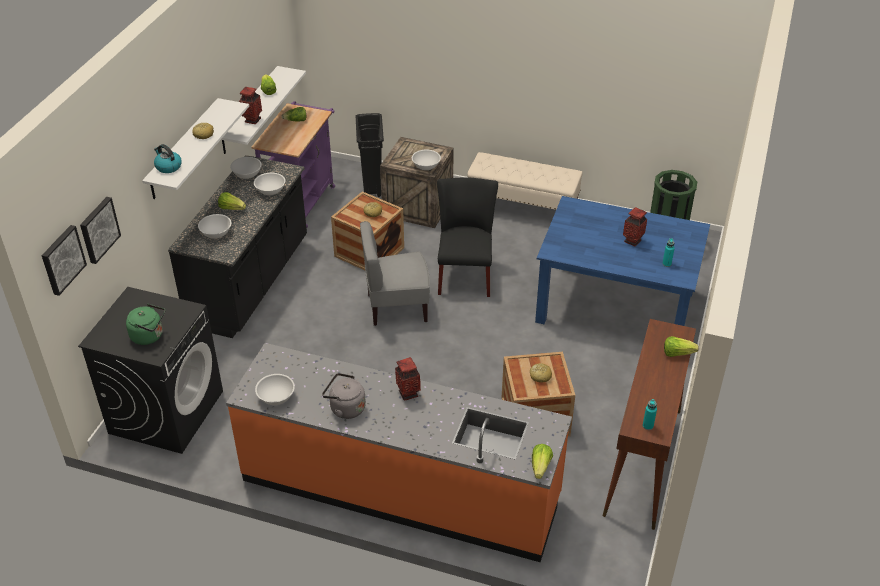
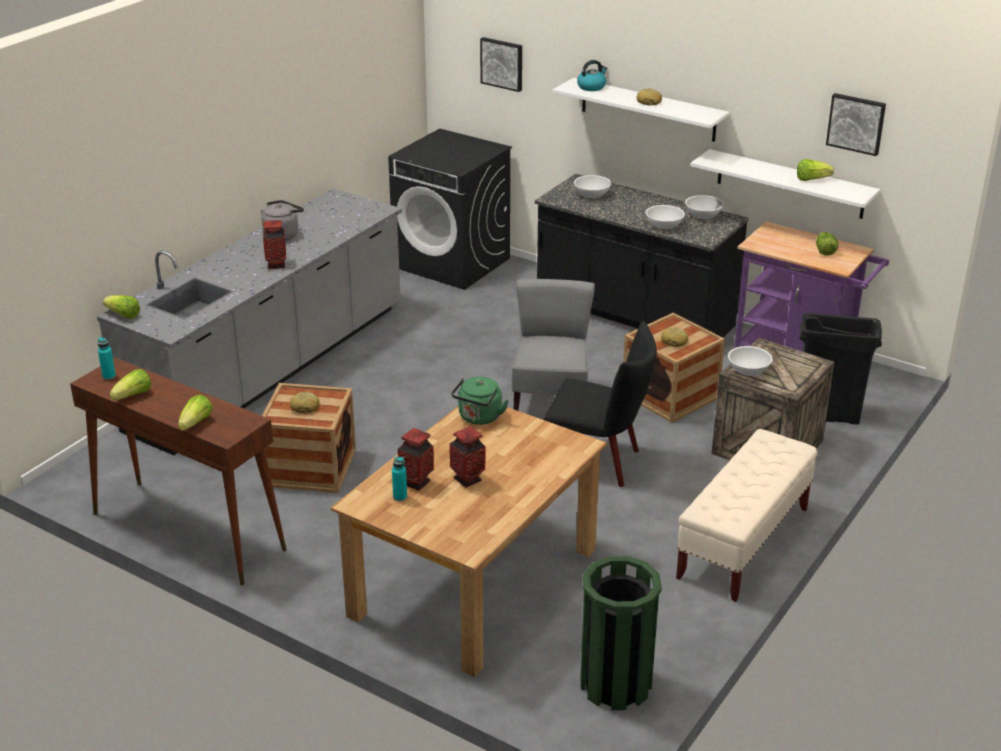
camera: 105 degrees right, 10 degrees down
picture [42,225,87,296] -> picture moved to [826,93,886,156]
green kettle [126,304,165,345] -> green kettle moved to [451,377,509,425]
lettuce [218,192,246,210] -> lettuce moved to [110,369,151,400]
orange counter [226,343,572,563] -> grey counter [97,188,402,456]
vase [239,87,262,124] -> vase moved to [397,428,434,491]
white bowl [255,374,295,405] -> none
blue dining table [535,196,710,326] -> brown dining table [331,406,607,677]

